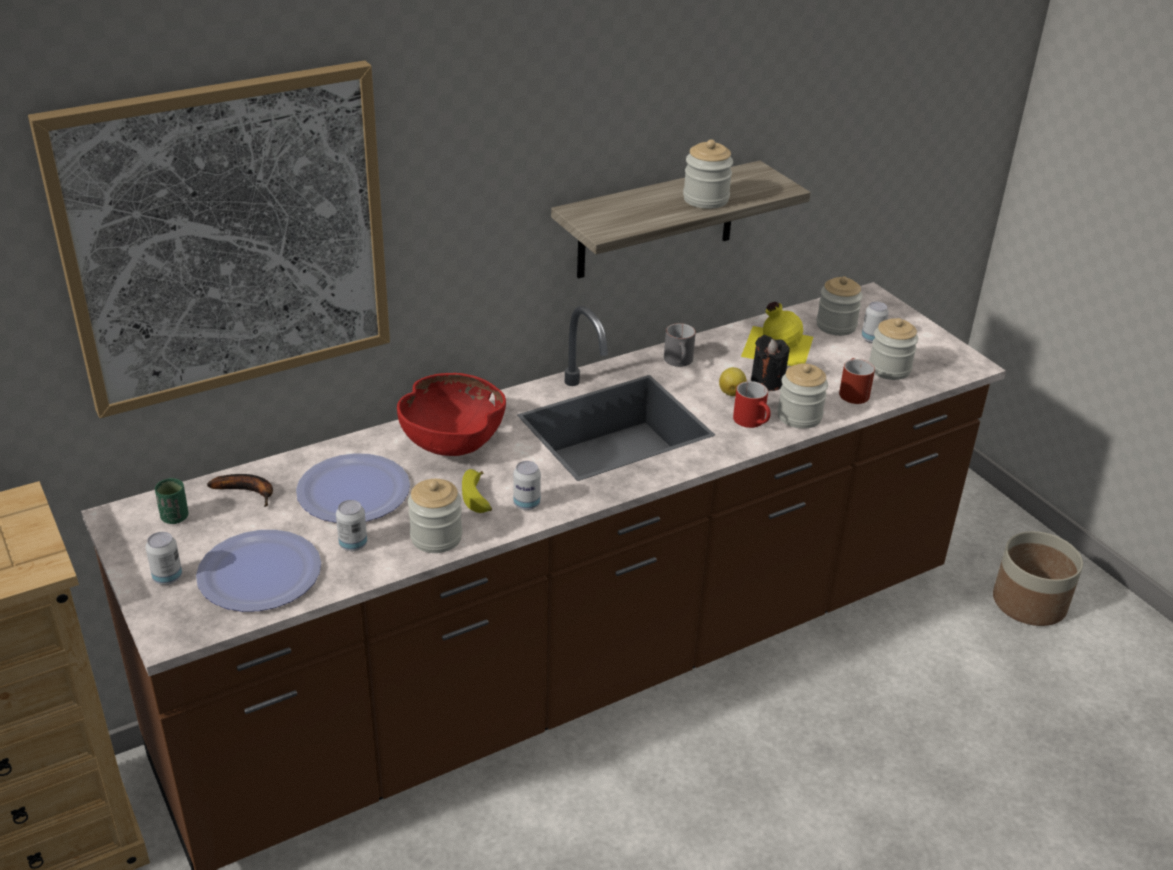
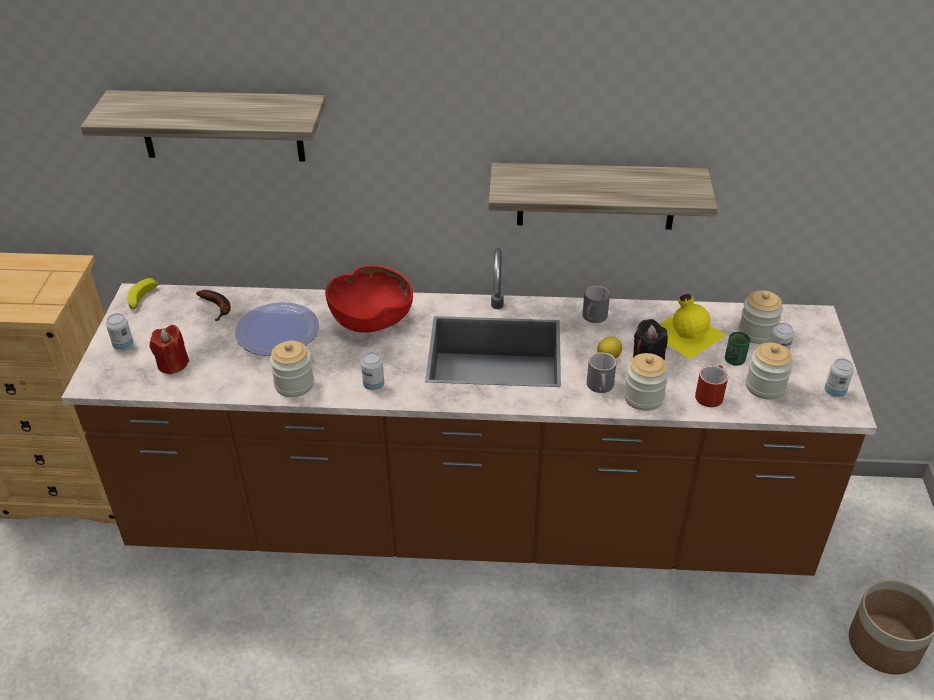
camera: 35 degrees right, 5 degrees up
picture [28,60,390,418] -> shelf [81,90,326,162]
green cup [155,478,189,524] -> green cup moved to [725,332,751,366]
plate [196,530,321,612] -> red candle [149,325,189,375]
can [336,500,367,551] -> can moved to [825,359,854,397]
banana [462,469,492,513] -> banana moved to [127,278,160,309]
jar [683,139,733,209] -> none
red mug [733,381,771,428] -> grey mug [587,352,617,393]

